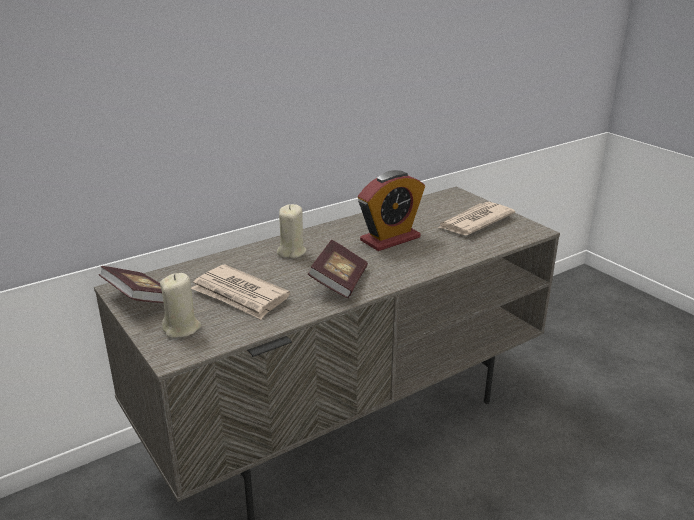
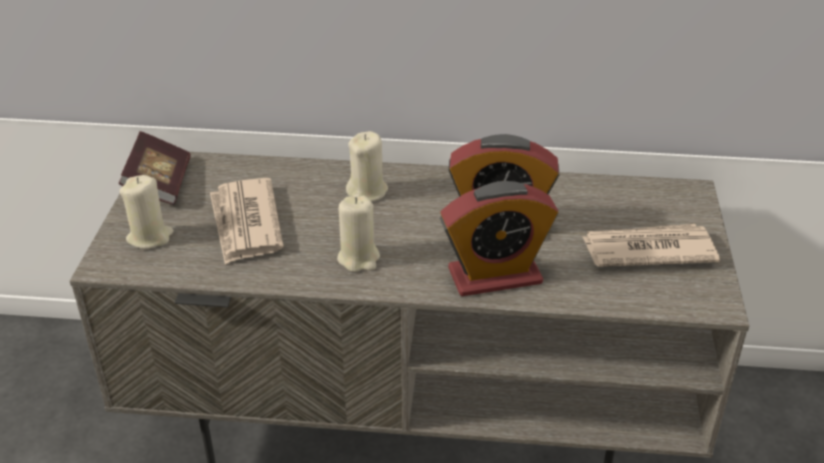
camera: 40 degrees right, 10 degrees up
book [308,239,368,298] -> beige candle [337,196,380,272]
none -> alarm clock [440,181,558,296]

